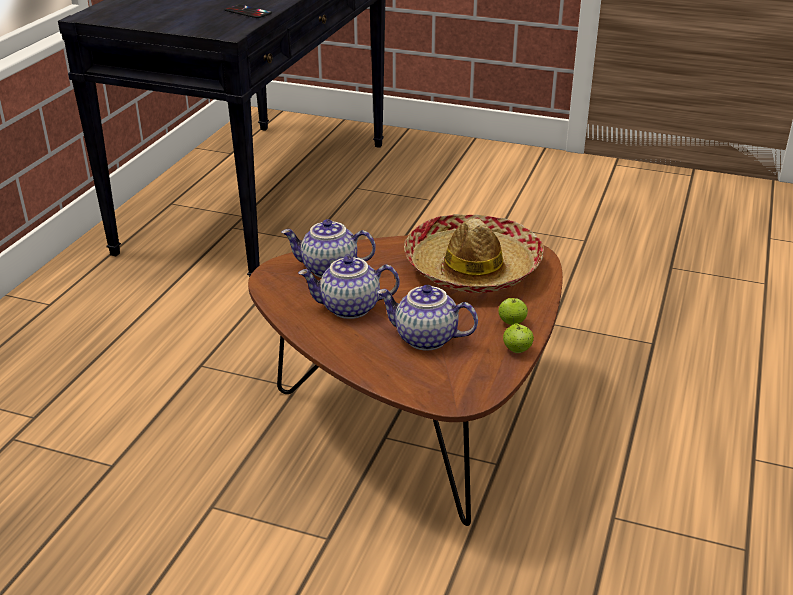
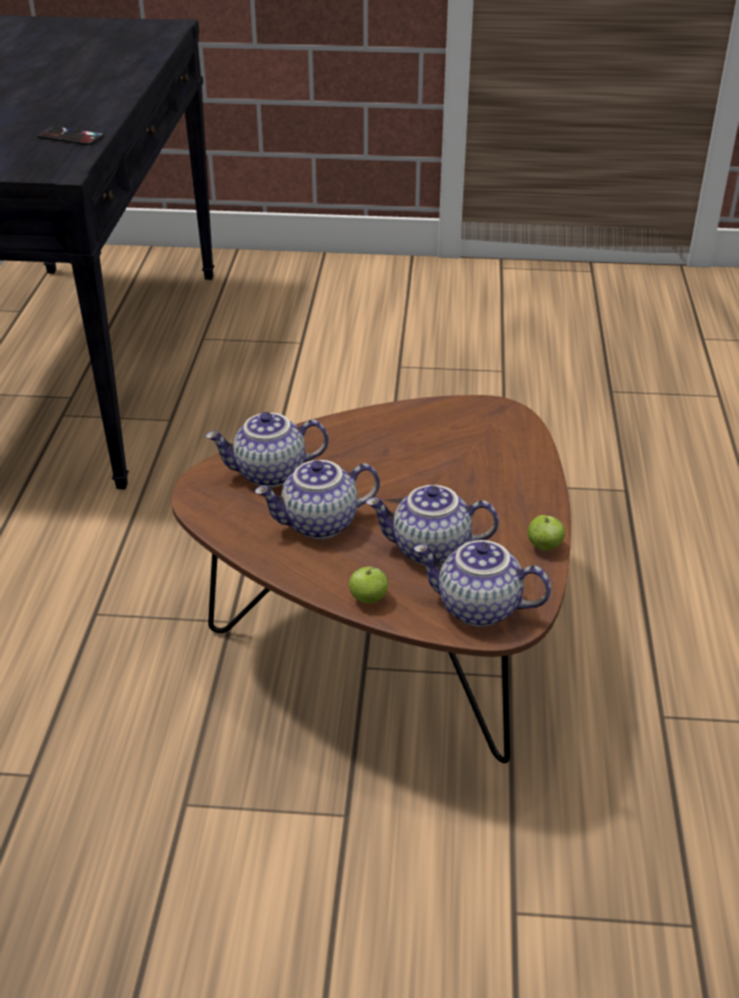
camera: 15 degrees left, 5 degrees up
hat [404,214,544,293] -> none
apple [498,298,528,325] -> apple moved to [349,567,388,603]
none -> teapot [414,540,551,627]

